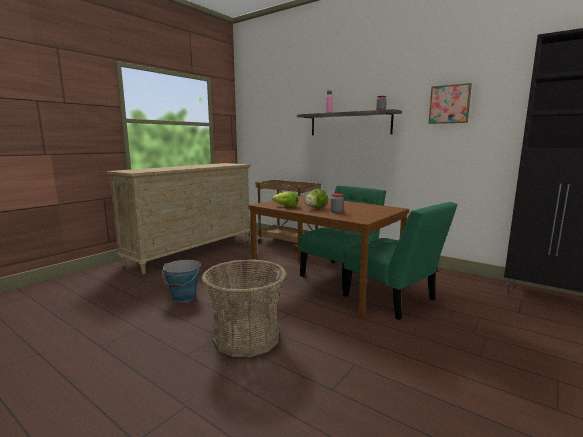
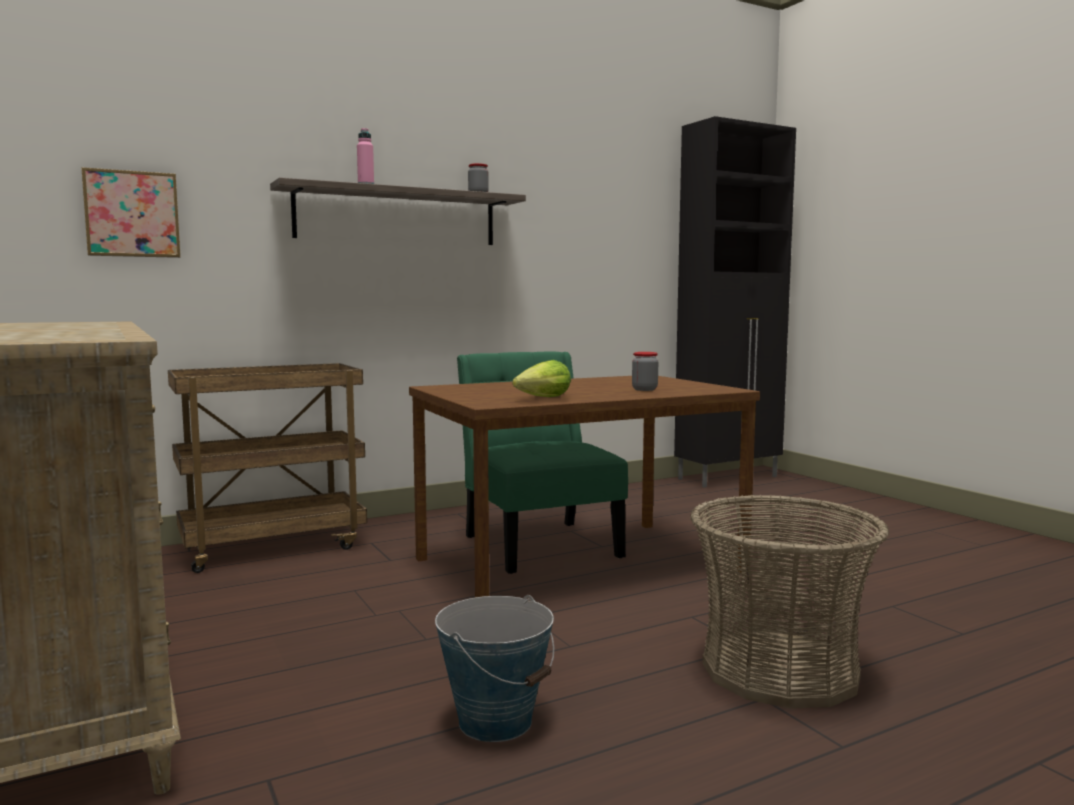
camera: 65 degrees left, 5 degrees down
lettuce [305,189,328,208] -> none
green chair [343,202,457,320] -> none
picture [429,83,472,124] -> picture moved to [81,167,180,258]

